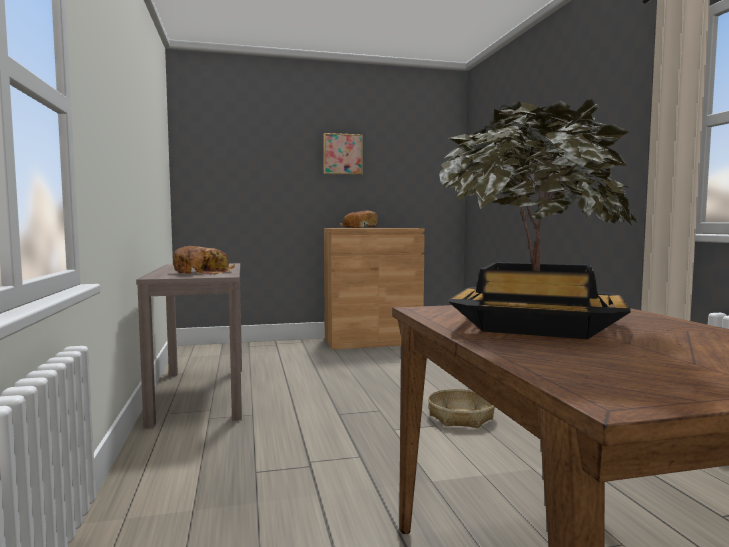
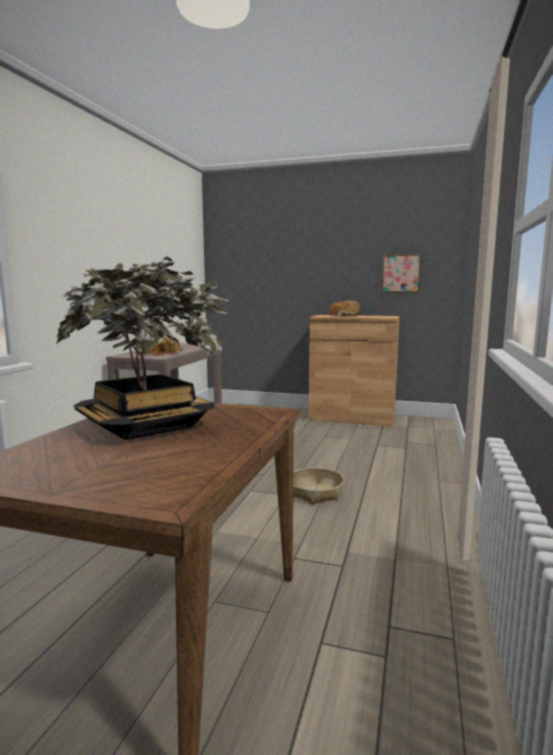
camera: 30 degrees right, 5 degrees up
picture [323,133,363,175] -> picture moved to [382,254,421,292]

